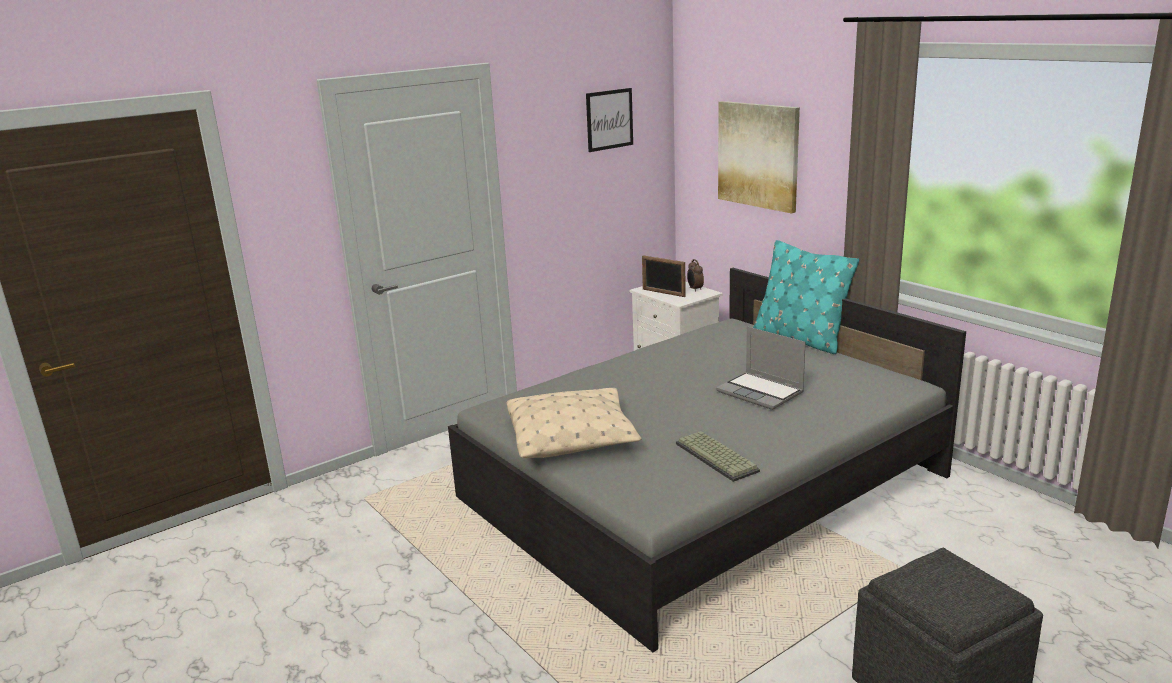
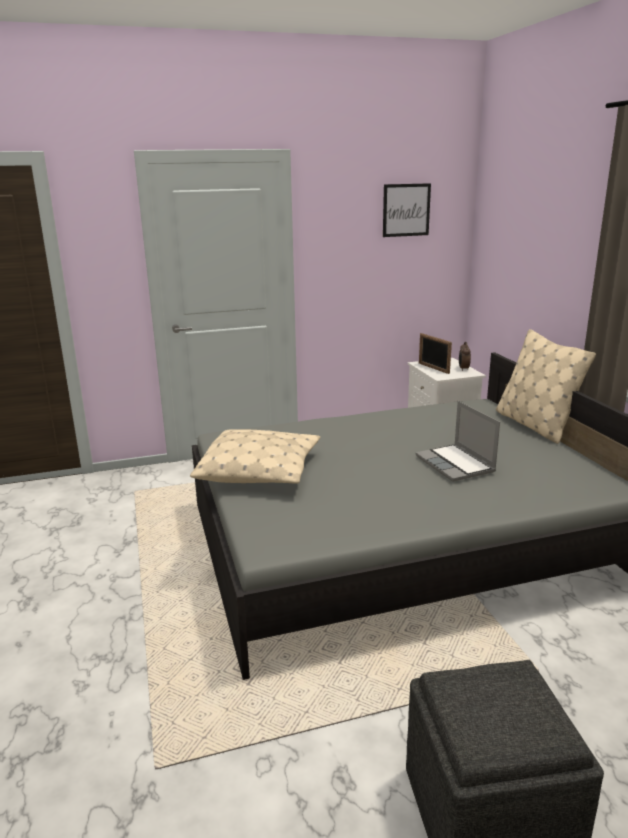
camera: 20 degrees right, 0 degrees up
keyboard [676,431,760,482] -> none
picture [718,101,800,214] -> none
turquoise pillow [753,240,859,354] -> beige pillow [496,329,596,444]

